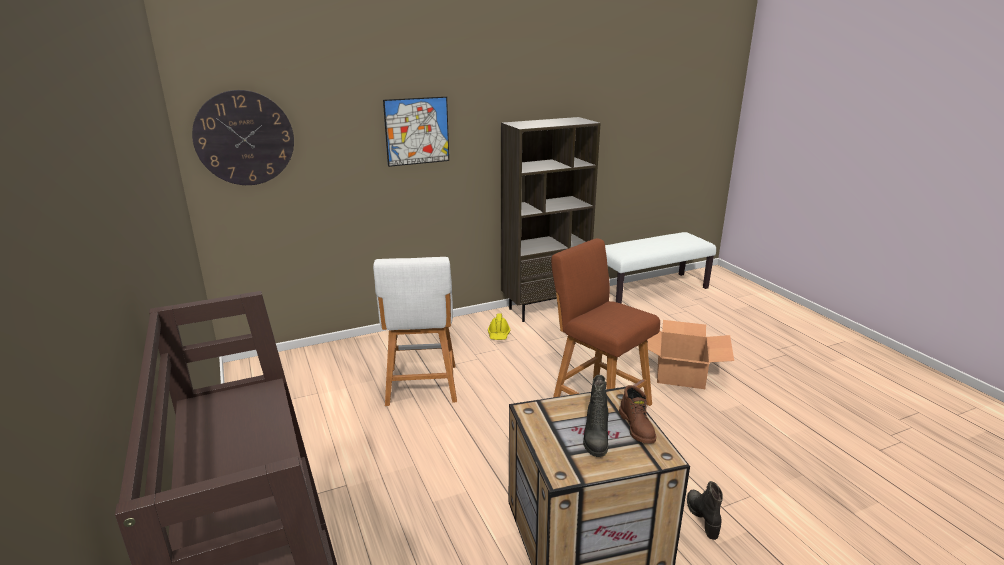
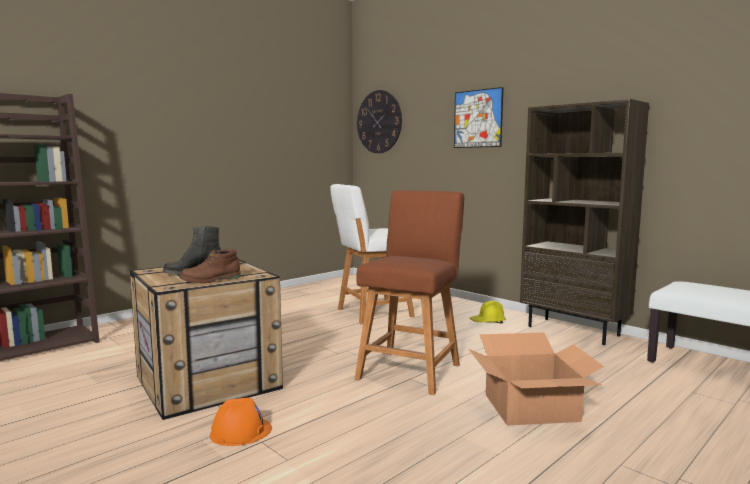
camera: 70 degrees right, 15 degrees down
black boot [687,481,723,540] -> orange hard hat [210,398,272,446]

